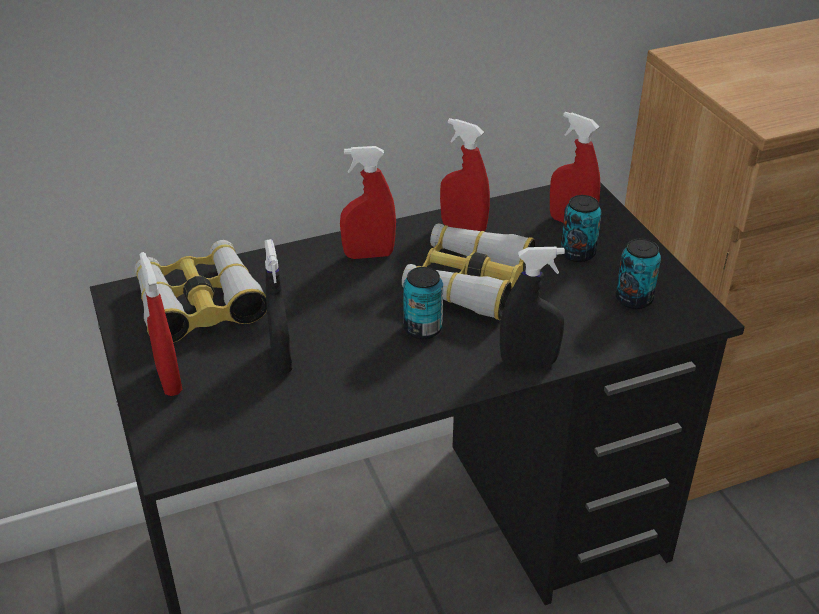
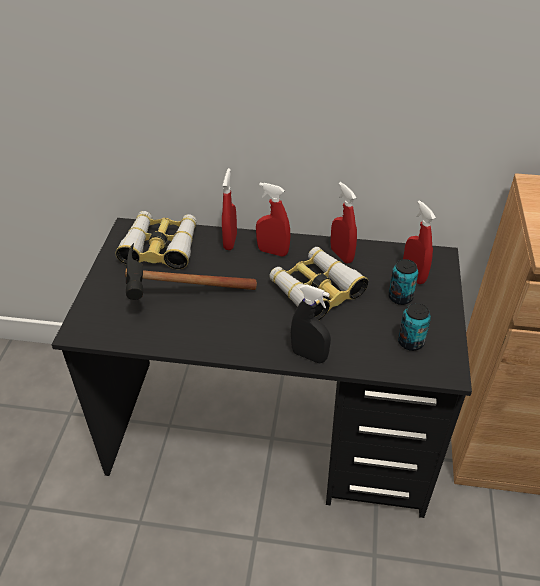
camera: 30 degrees right, 5 degrees up
red spray bottle [140,252,183,396] -> red spray bottle moved to [222,168,237,250]
black spray bottle [265,239,293,374] -> hammer [125,243,257,300]
can [403,267,443,339] -> none

